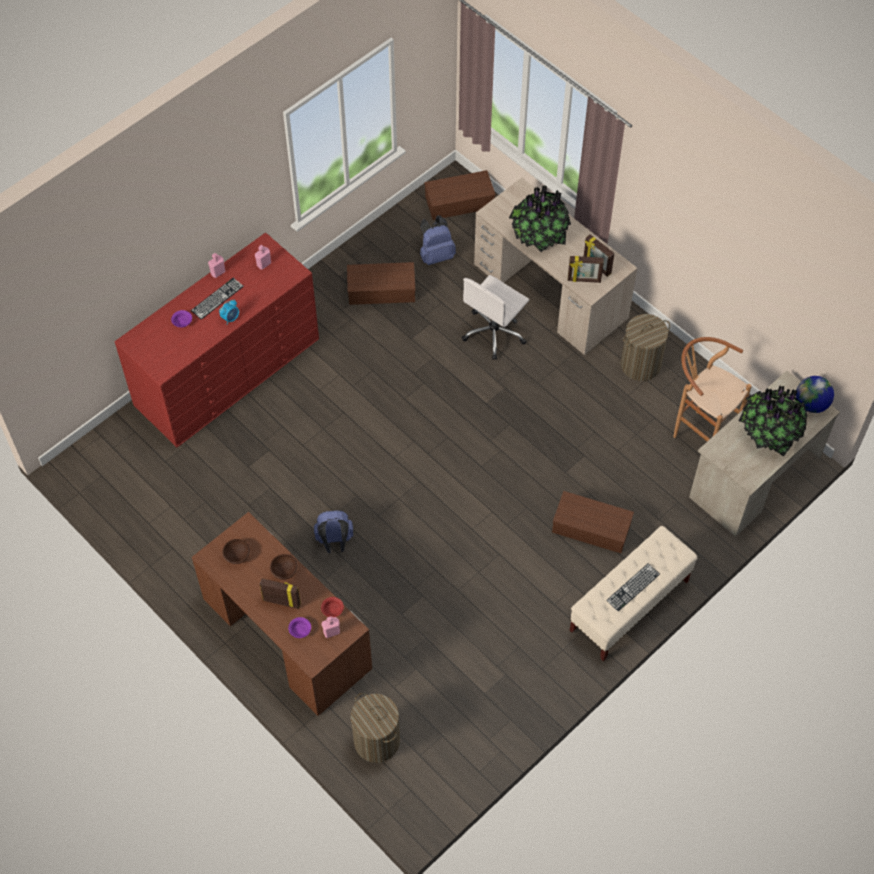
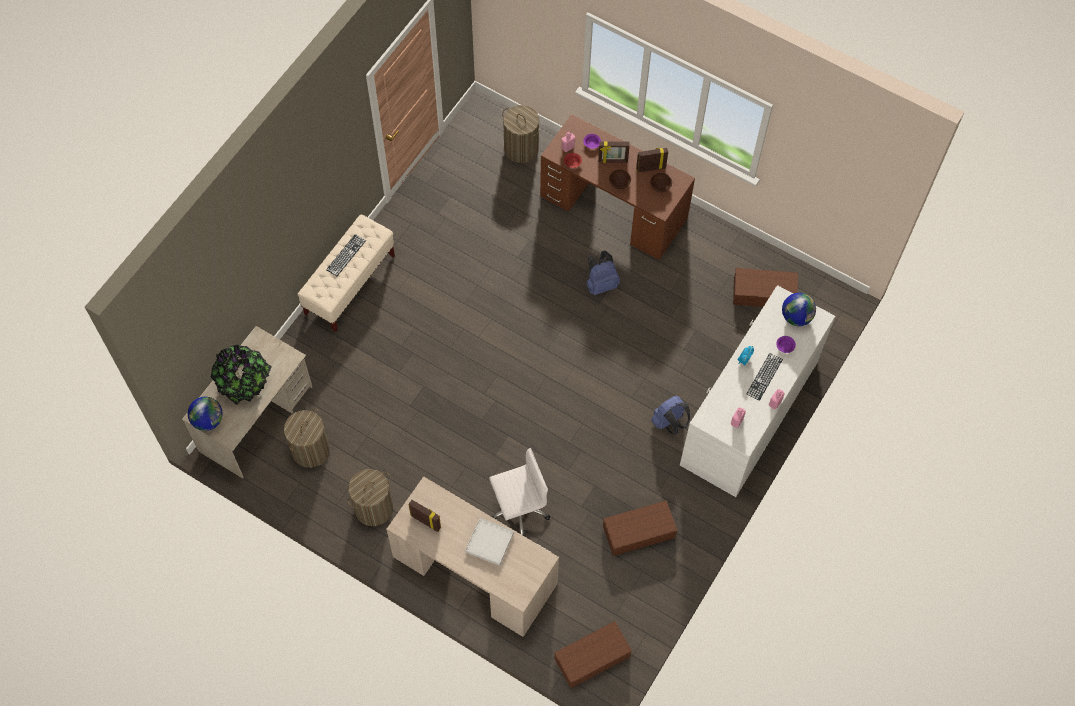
camera: 165 degrees right, 5 degrees up
red dresser [115,233,319,447] -> white dresser [680,285,835,497]
blue backpack [420,215,456,265] -> blue backpack moved to [651,396,690,434]
white office chair [461,275,529,360] -> white office chair turned 45 degrees clockwise [489,448,550,536]
potted plant [509,185,571,252] -> white tray [465,518,514,566]
brown storage box [552,491,634,553] -> brown storage box moved to [733,268,798,307]
picture frame [568,256,604,283] -> picture frame moved to [636,148,668,173]
brown stool [673,337,752,441] -> laundry basket [284,409,330,468]
none -> globe [782,293,816,326]

